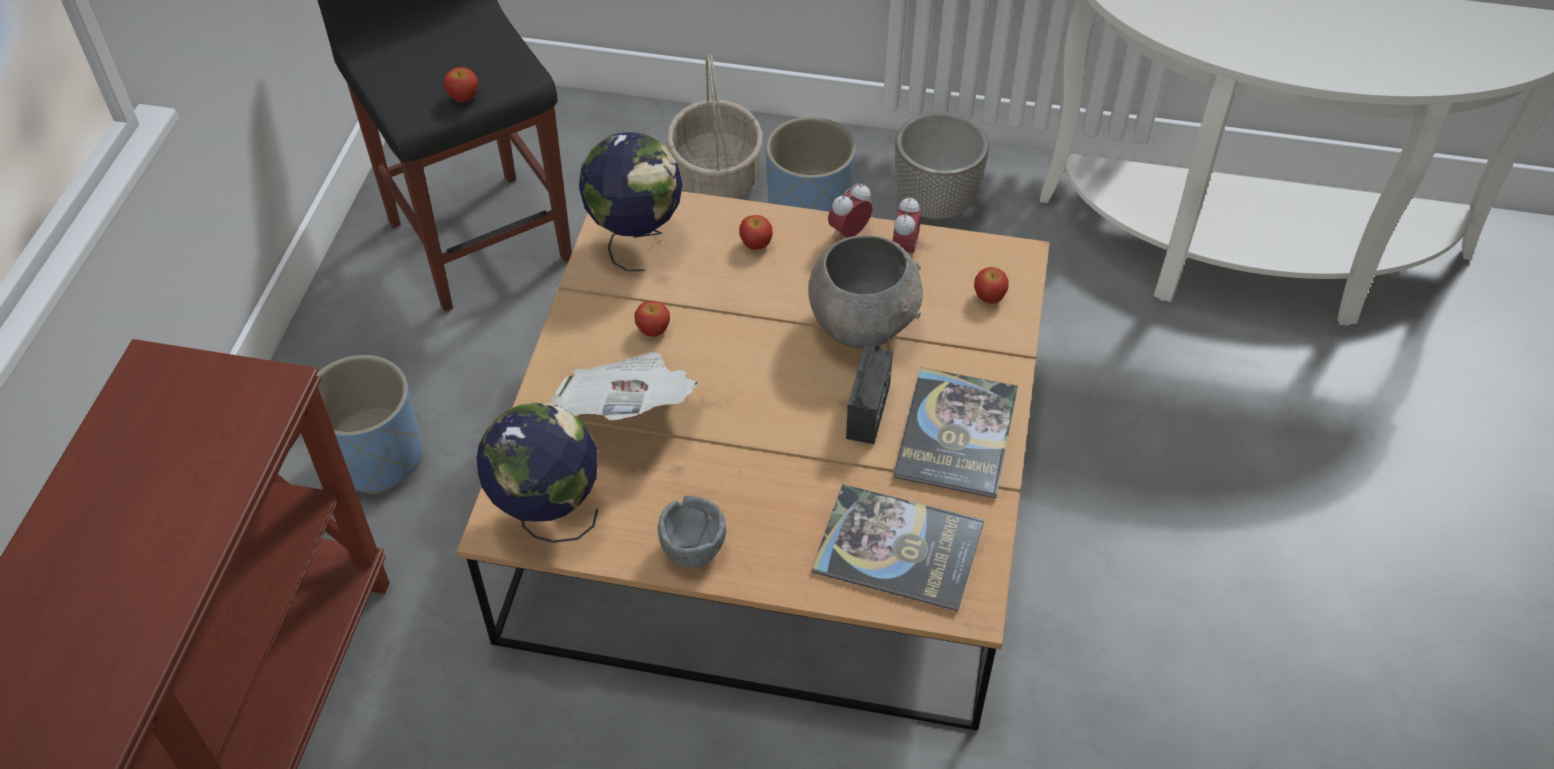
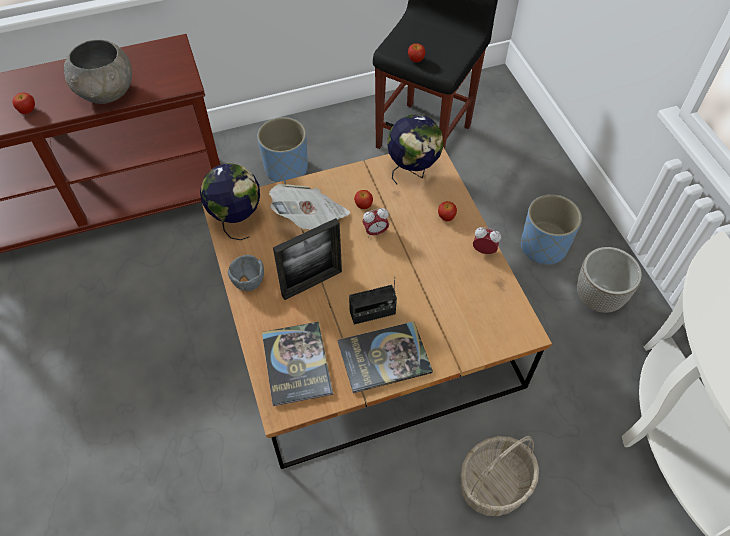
camera: 60 degrees right, 5 degrees up
basket [667,54,763,199] -> basket moved to [460,436,539,516]
grey bowl [808,235,923,349] -> grey bowl moved to [64,40,132,104]
alarm clock [893,196,921,255] -> alarm clock moved to [362,208,389,238]
apple [974,267,1009,304] -> apple moved to [12,93,35,114]
none -> picture frame [273,218,342,300]

